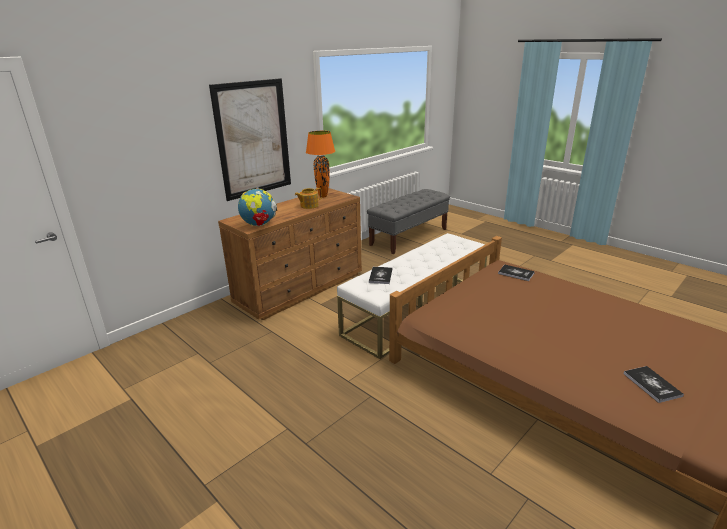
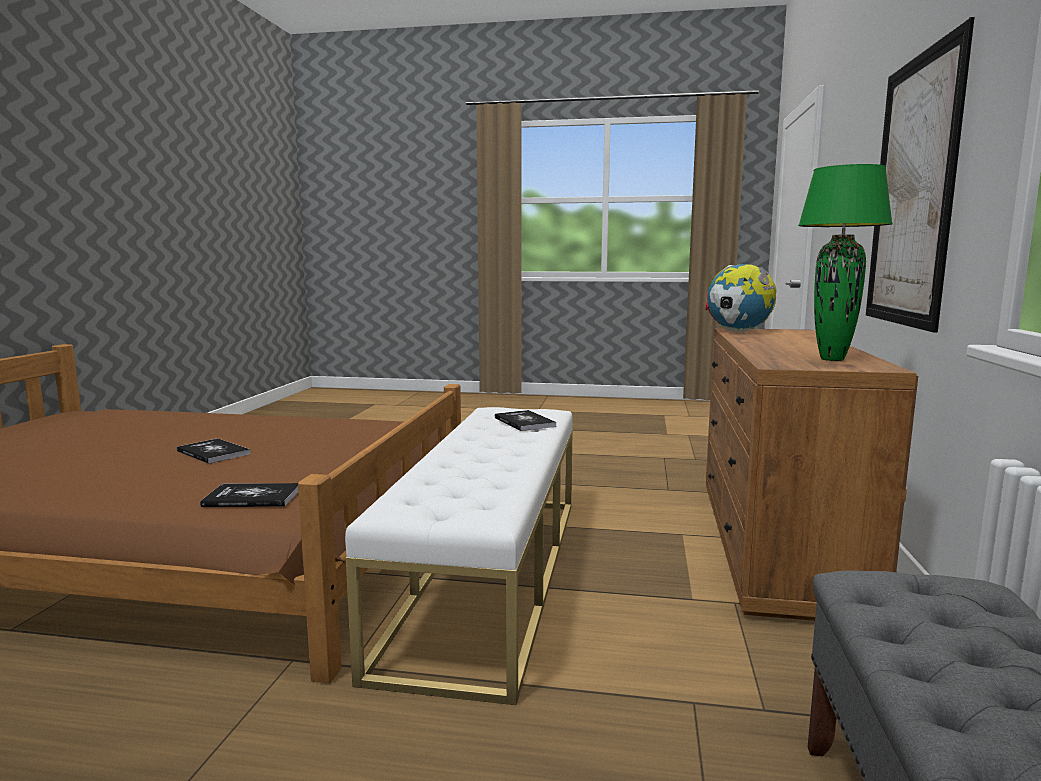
camera: 145 degrees right, 15 degrees down
teapot [295,188,322,209] -> none
orange table lamp [306,131,335,198] -> green table lamp [798,164,893,361]
book [623,366,684,403] -> book moved to [177,438,250,464]

